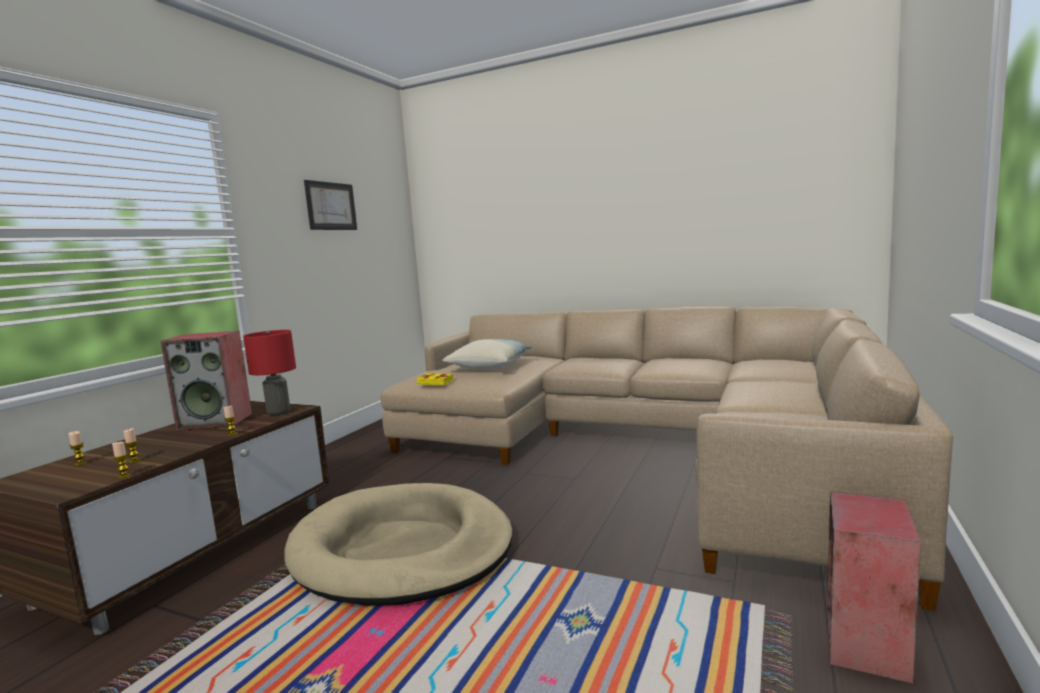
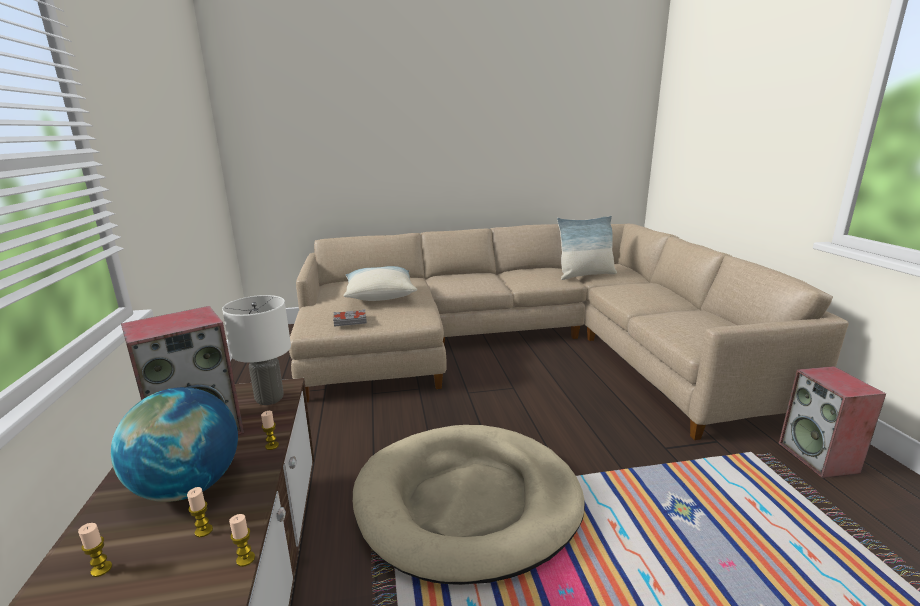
camera: 35 degrees left, 10 degrees up
red table lamp [243,330,296,416] -> white table lamp [222,295,291,405]
picture [304,180,357,230] -> none
yellow book [417,373,453,385] -> grey book [333,309,367,327]
none -> globe [111,387,238,502]
none -> pillow [557,216,617,280]

